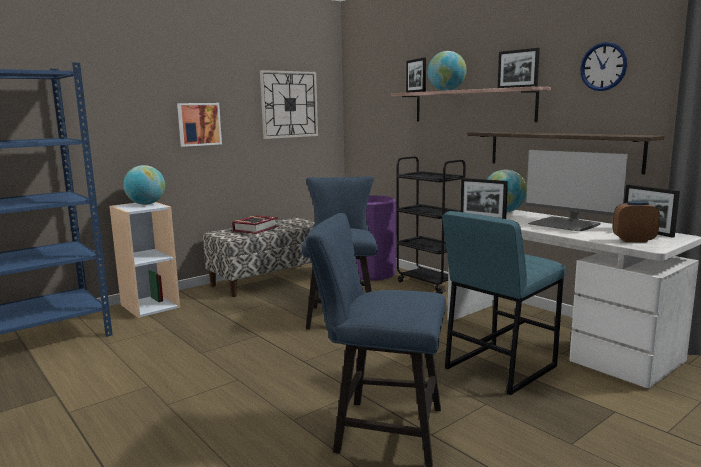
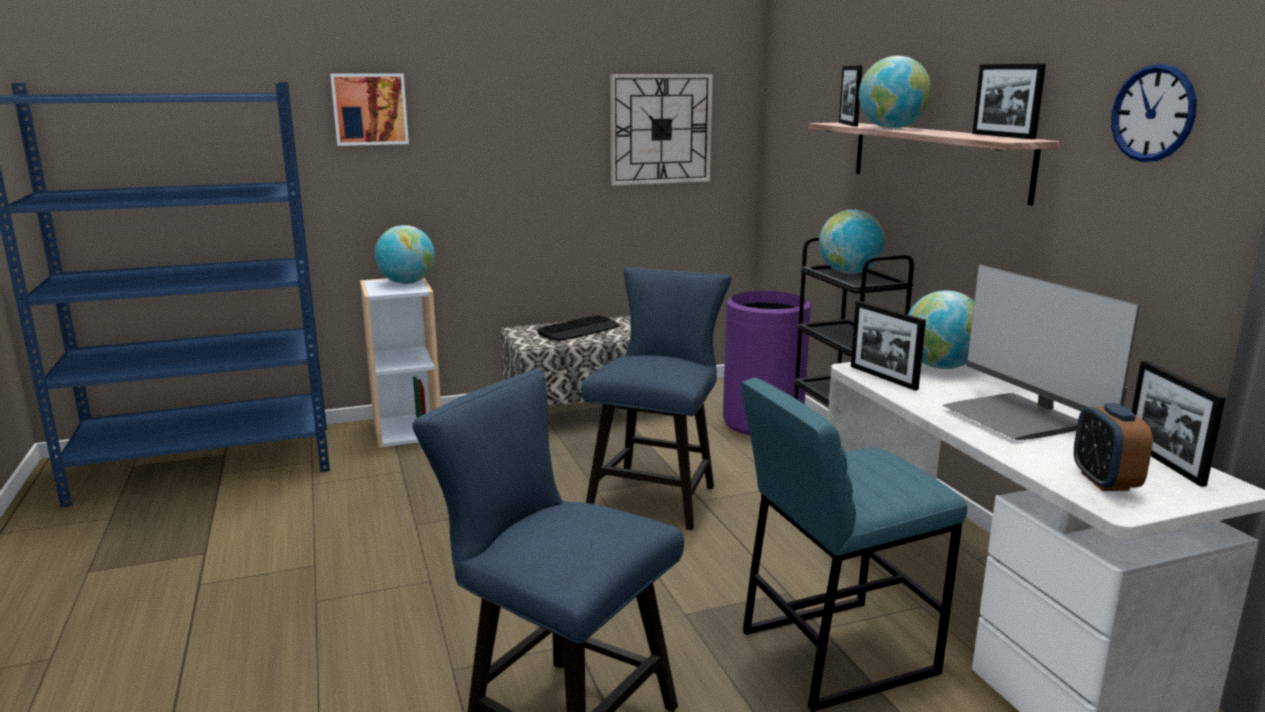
camera: 20 degrees right, 5 degrees up
picture [177,103,222,147] -> picture moved to [330,73,409,146]
book [232,215,278,234] -> keyboard [537,315,619,341]
shelf [467,132,664,175] -> none
alarm clock [613,201,660,243] -> alarm clock turned 120 degrees counterclockwise [1074,403,1153,491]
none -> globe [819,209,884,274]

